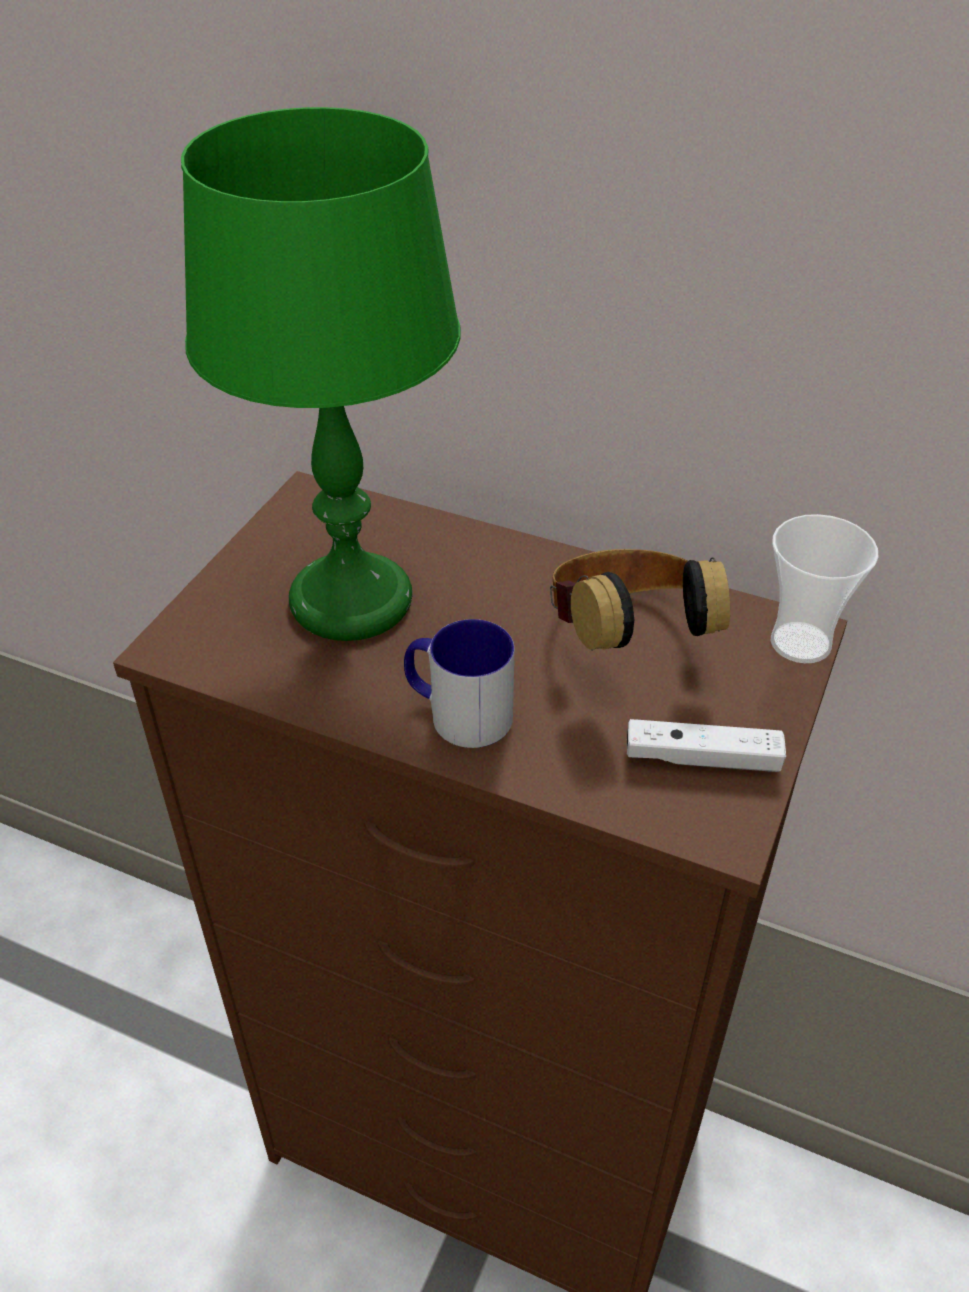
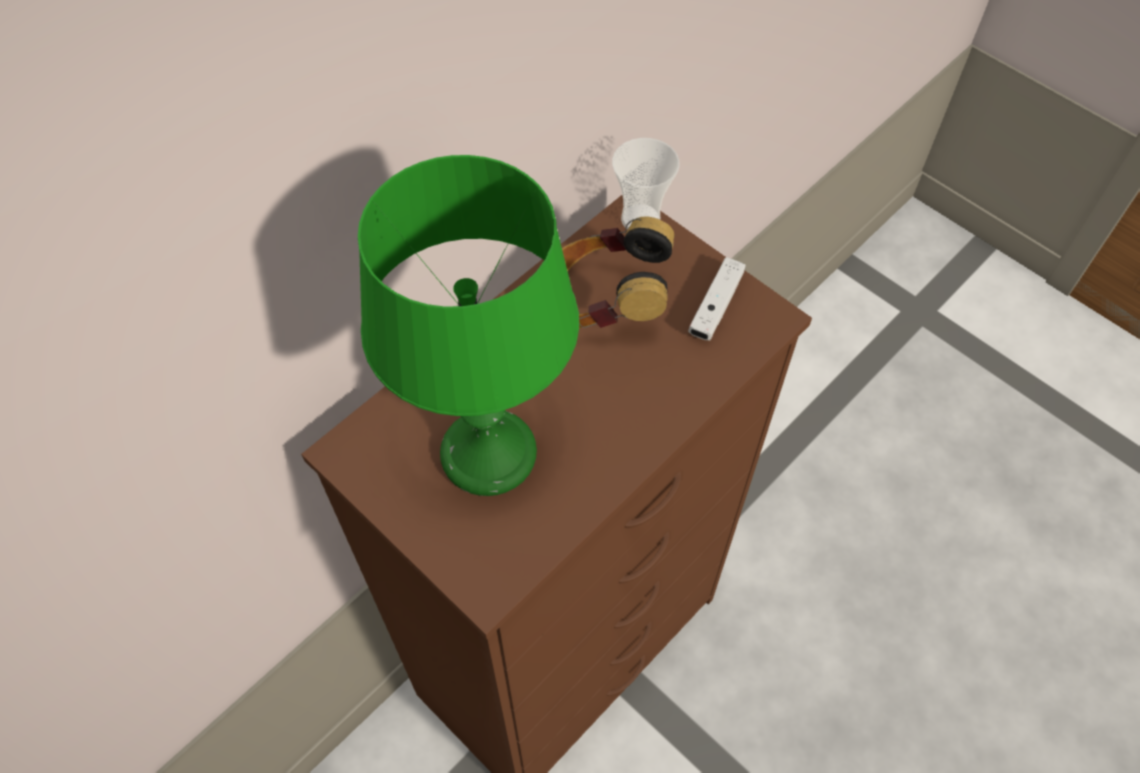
camera: 70 degrees left, 15 degrees up
mug [404,619,515,748] -> none

